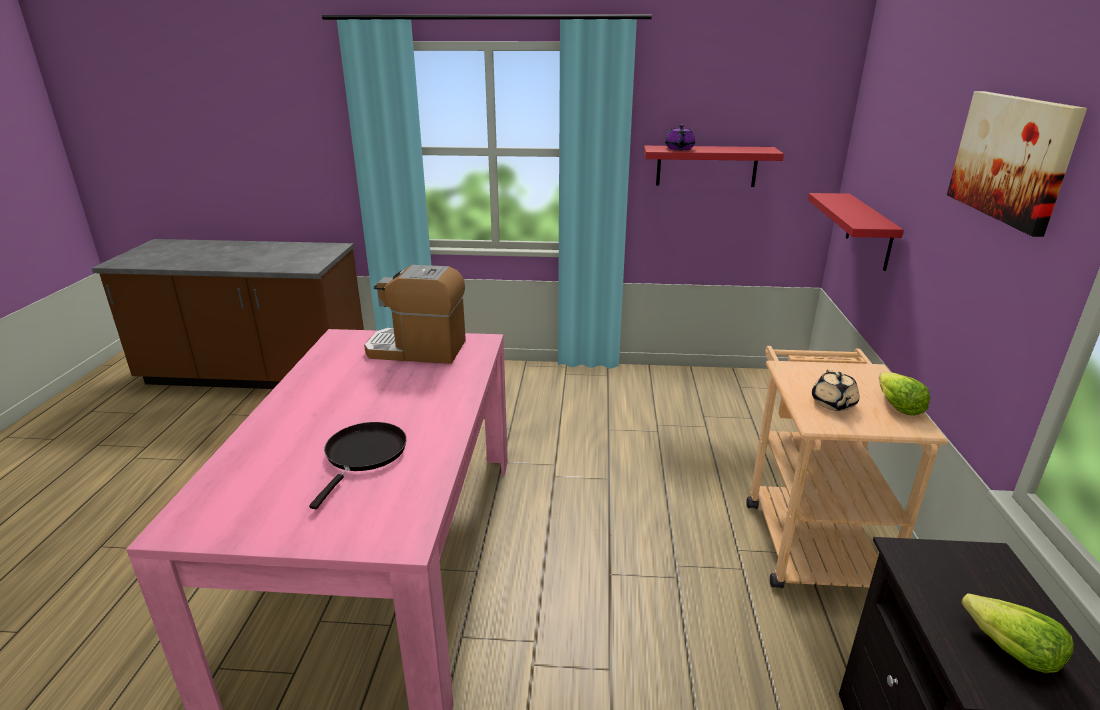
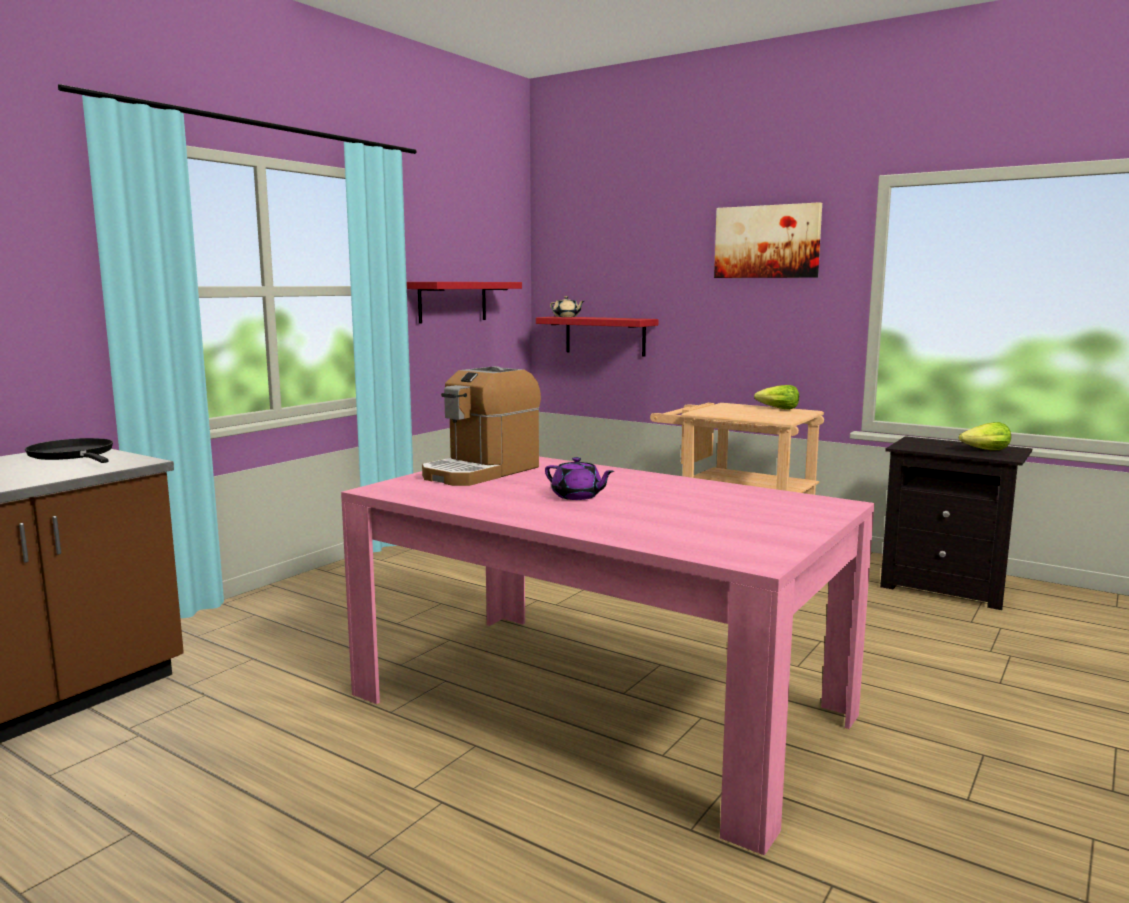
camera: 60 degrees left, 15 degrees down
black frying pan [309,422,407,509] -> black frying pan moved to [25,438,113,463]
purple teapot [665,125,695,150] -> purple teapot moved to [545,457,614,500]
beige teapot [812,369,859,411] -> beige teapot moved to [550,296,584,317]

